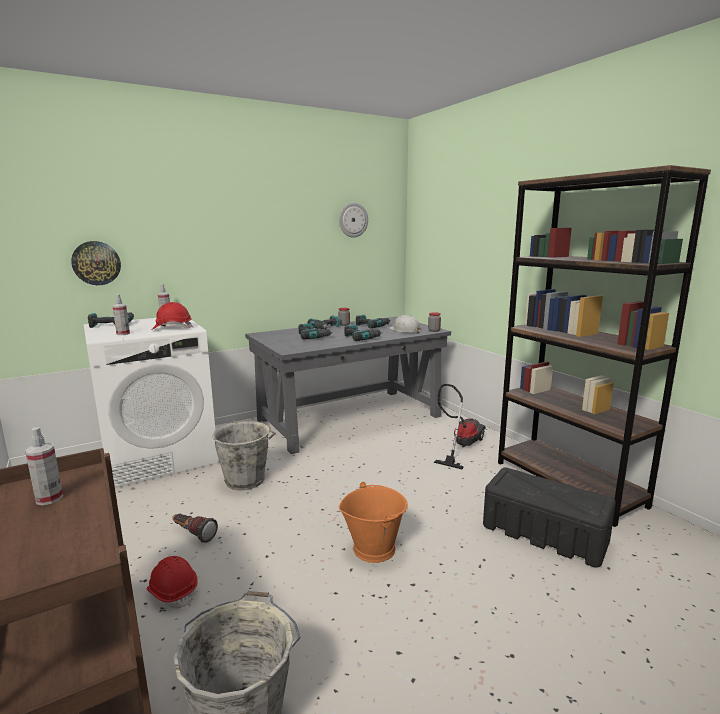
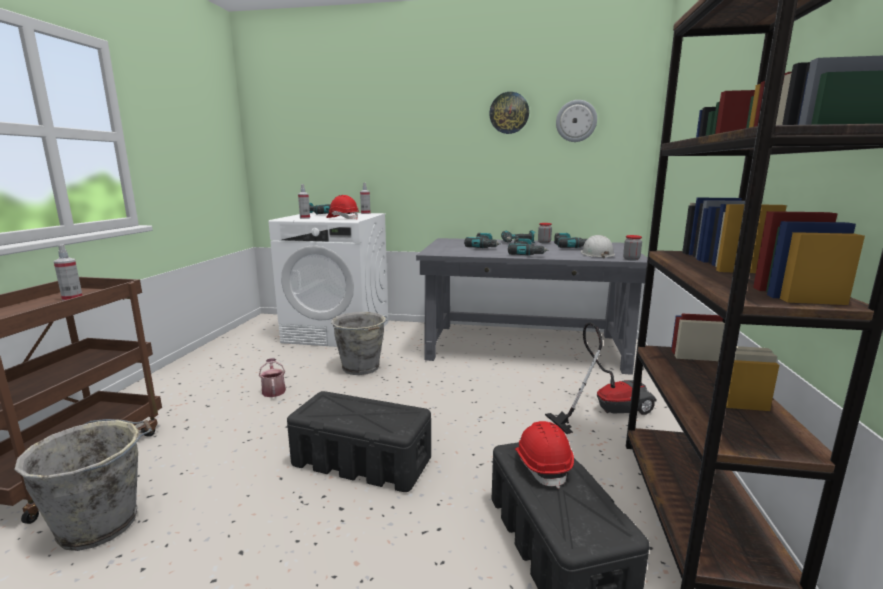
camera: 40 degrees right, 0 degrees up
wall clock [71,241,121,285] -> wall clock moved to [489,92,529,134]
red hard hat [147,556,198,609] -> red hard hat moved to [515,421,574,489]
flashlight [172,514,218,543] -> watering can [259,358,286,397]
orange bucket [339,482,408,563] -> black storage box [287,391,431,492]

